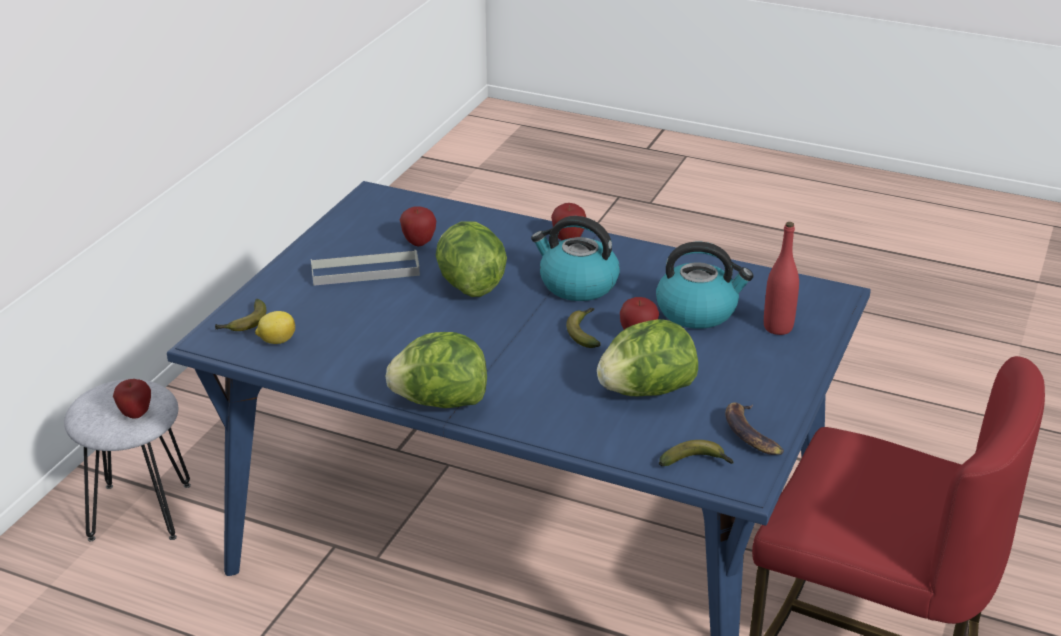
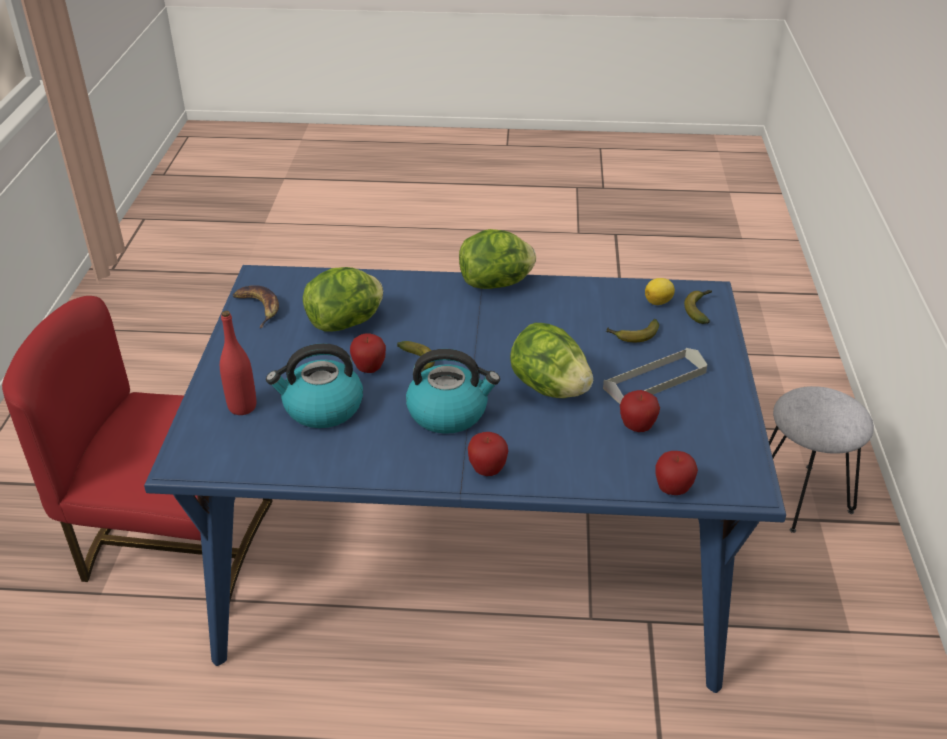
camera: 160 degrees right, 5 degrees up
apple [113,379,151,418] -> apple moved to [655,451,698,495]
banana [659,440,734,466] -> banana moved to [606,319,659,342]

